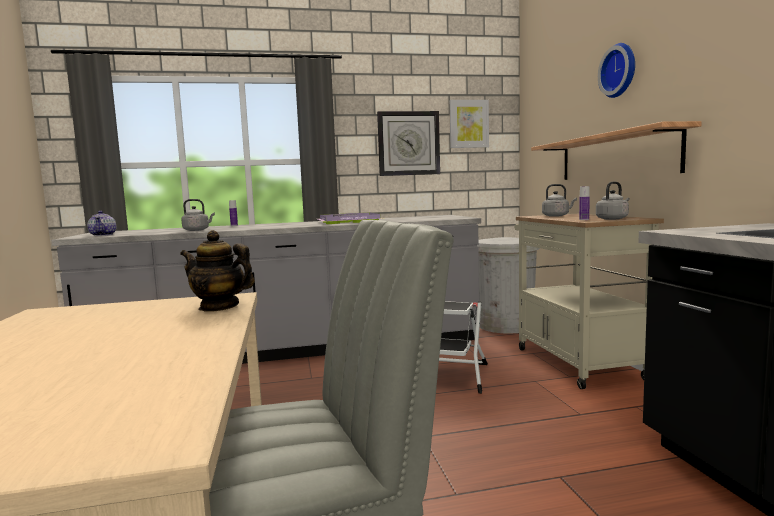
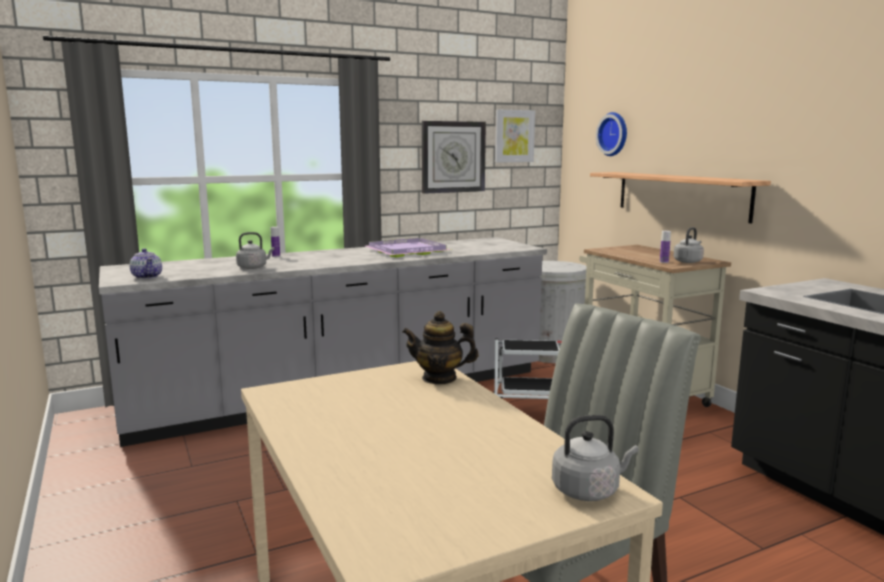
camera: 15 degrees left, 5 degrees up
grey kettle [542,184,577,217] -> grey kettle moved to [552,415,639,501]
wall clock [598,43,635,98] -> wall clock moved to [596,112,627,156]

